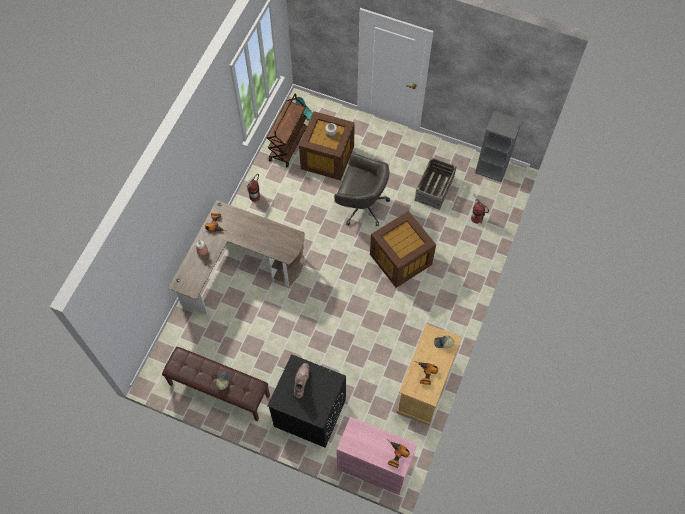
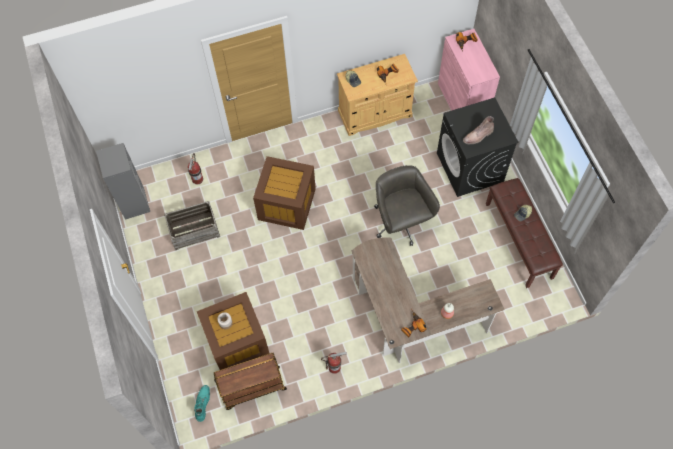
camera: 130 degrees left, 0 degrees up
grey office chair [334,154,390,226] -> grey office chair moved to [374,165,440,246]

